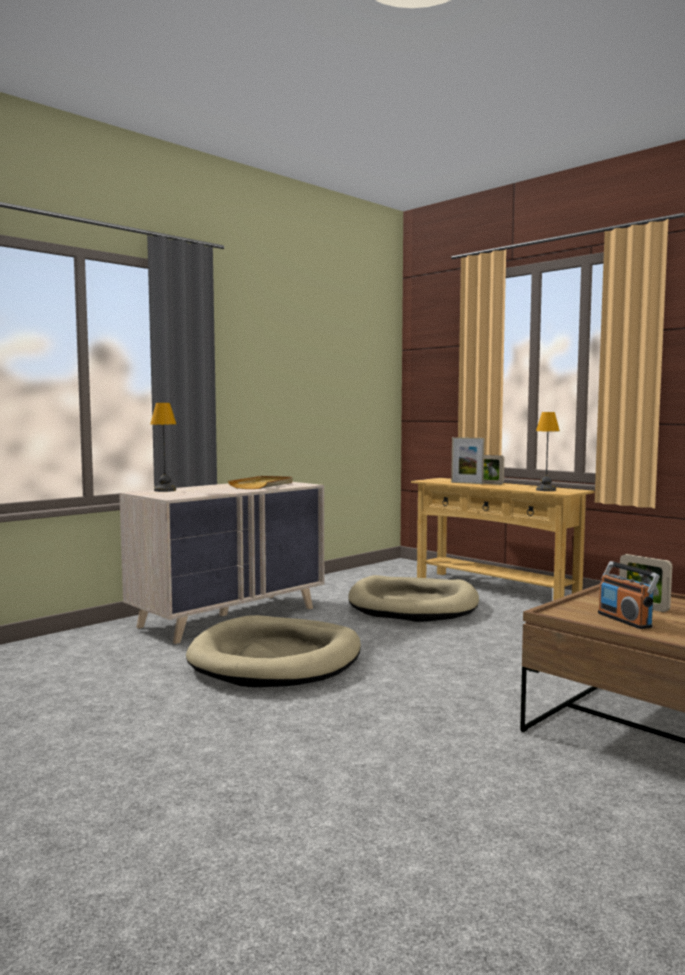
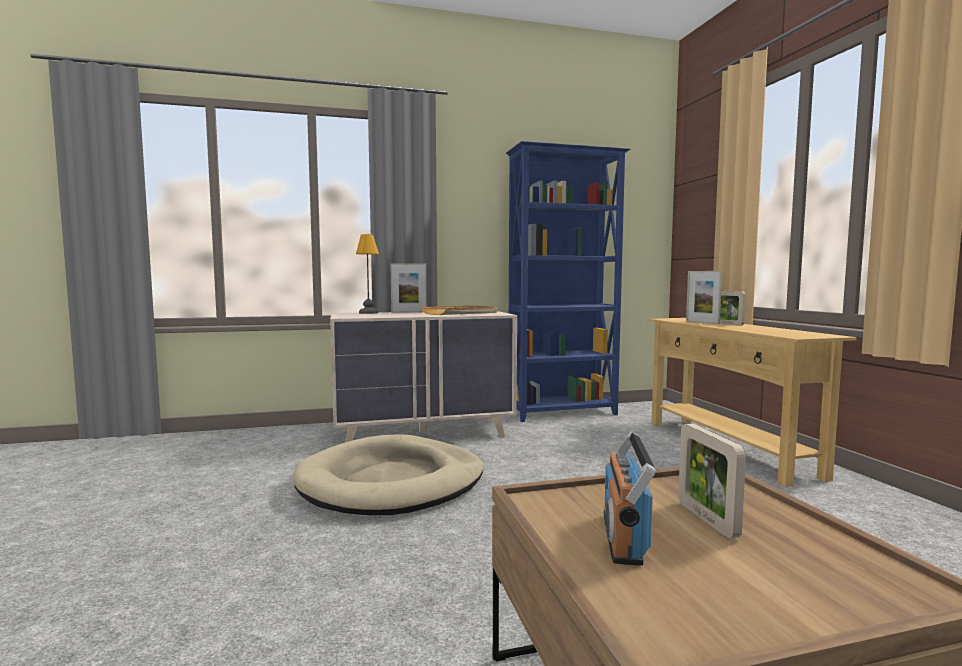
camera: 30 degrees right, 0 degrees up
beige dog bed [348,575,479,622] -> none
table lamp [536,412,560,491] -> none
none -> picture frame [390,263,427,313]
none -> blue bookcase [506,141,630,422]

